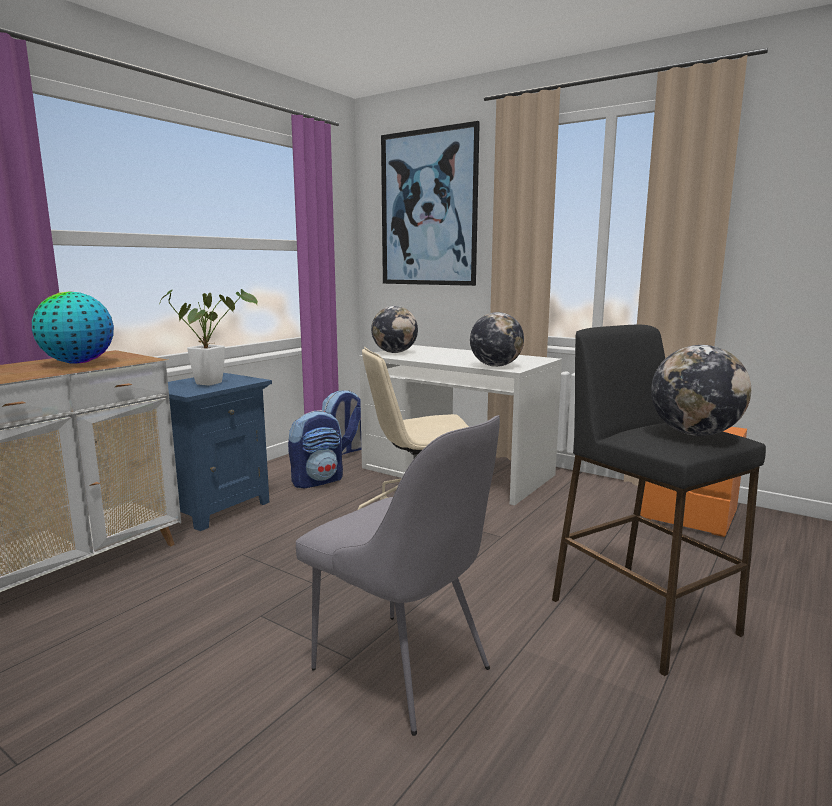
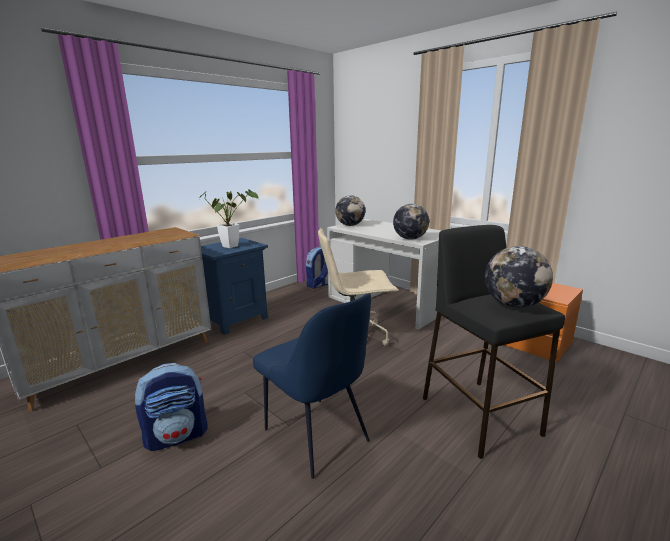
camera: 10 degrees right, 5 degrees up
globe [32,291,114,364] -> none
backpack [288,410,343,489] -> backpack moved to [135,363,208,451]
grey chair [296,415,500,736] -> blue chair [253,293,371,479]
picture [381,121,480,286] -> none

